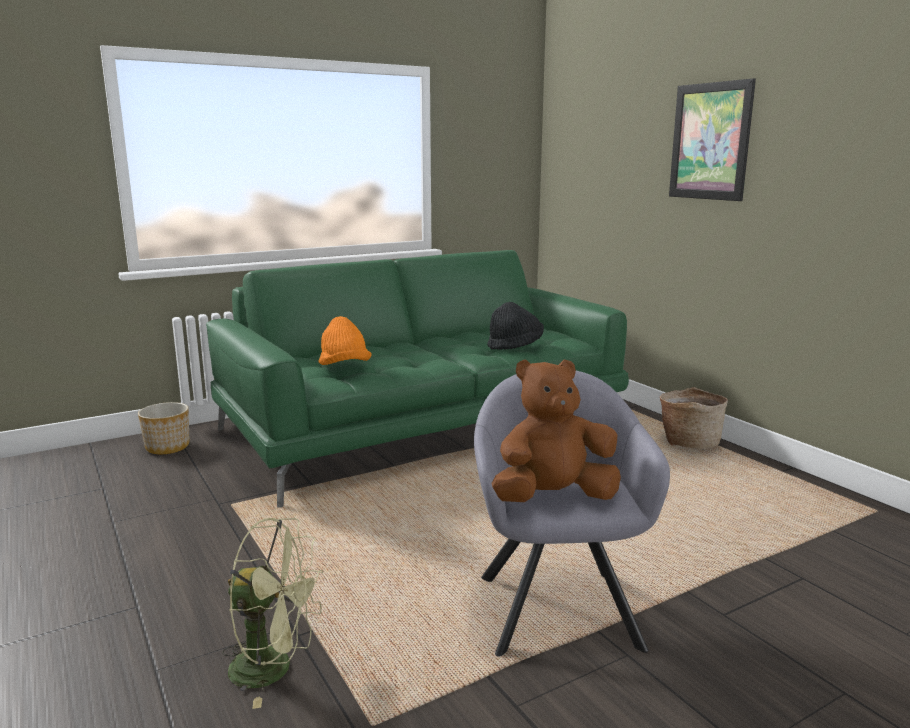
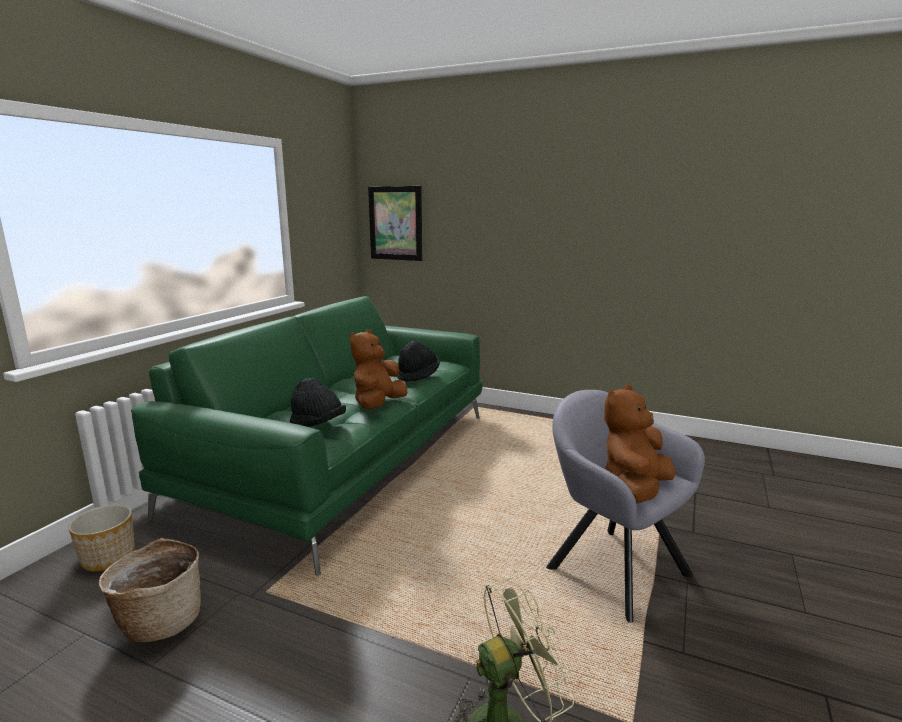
camera: 35 degrees left, 0 degrees up
orange hat [318,316,372,365] -> black hat [290,378,346,427]
basket [660,387,728,449] -> basket moved to [99,538,201,642]
picture [669,78,756,201] -> picture moved to [368,186,422,261]
none -> brown plush toy [349,329,407,409]

